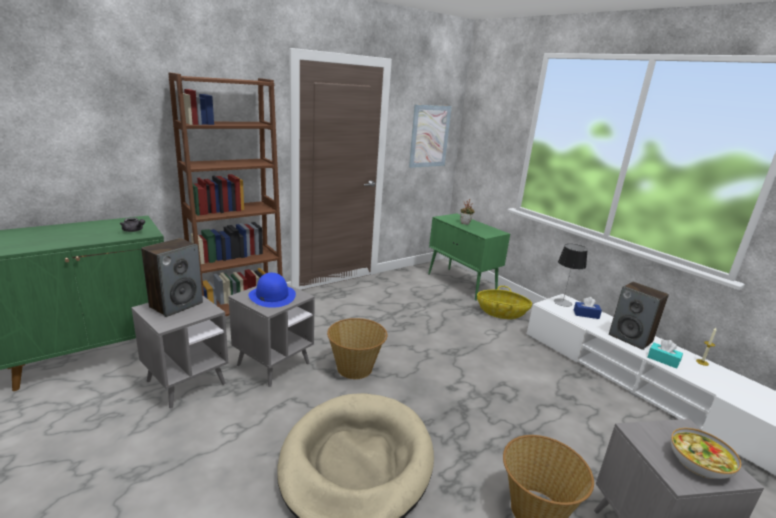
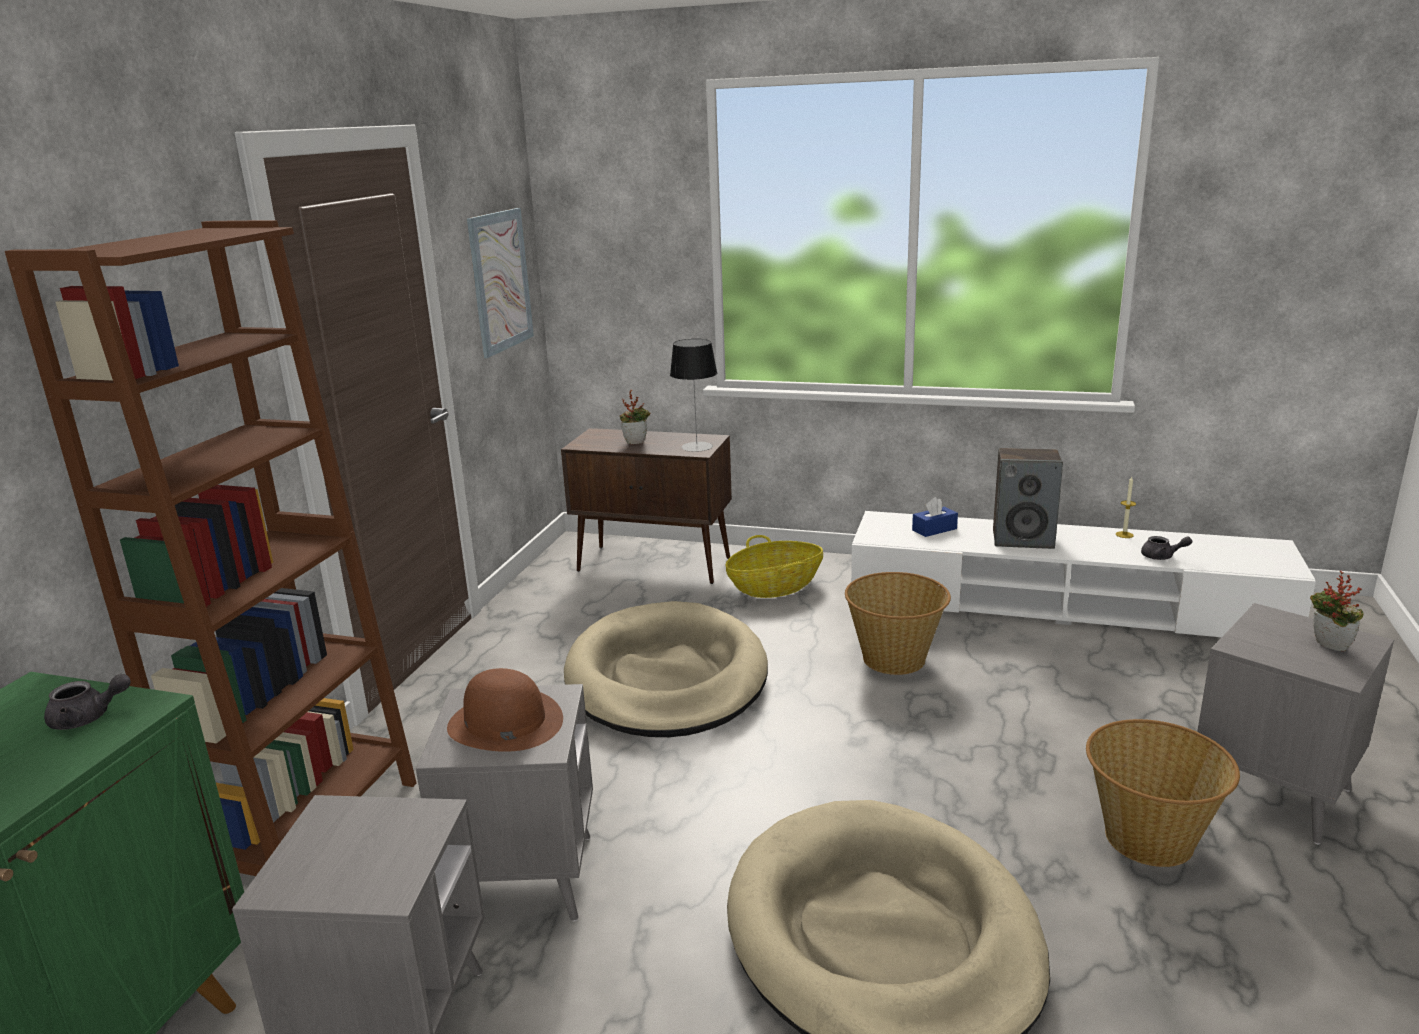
camera: 35 degrees left, 0 degrees up
speaker [141,238,203,317] -> none
blue hat [249,273,296,308] -> brown hat [447,668,563,752]
basket [327,318,387,379] -> basket moved to [845,572,951,675]
green cabinet [428,213,510,301] -> brown cabinet [561,428,732,584]
table lamp [554,244,588,307] -> table lamp moved to [670,339,717,452]
turquoise tissue box [648,340,683,369] -> none
bowl [671,428,741,479] -> potted plant [1310,571,1364,651]
none -> beige dog bed [564,601,768,737]
none -> grey teapot [1141,536,1192,560]

